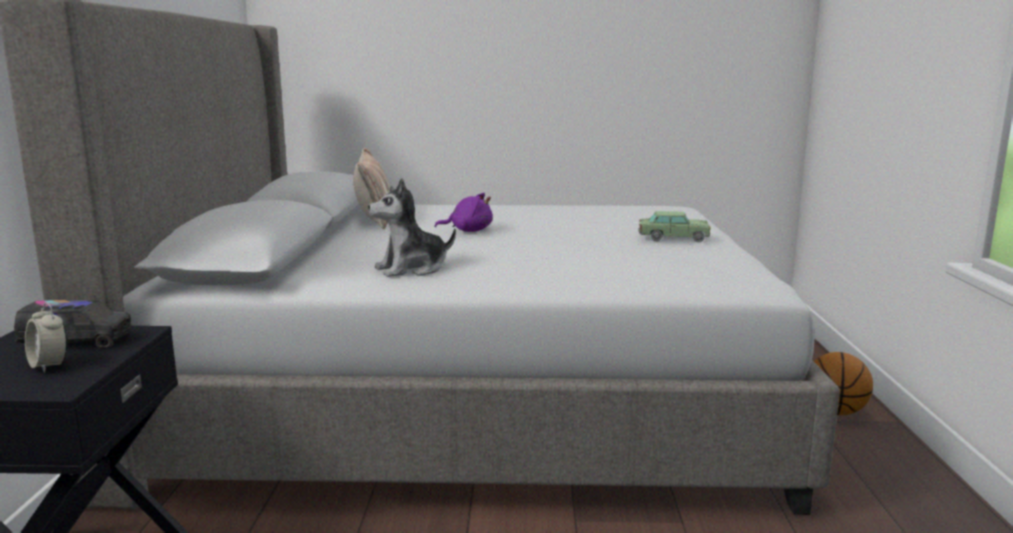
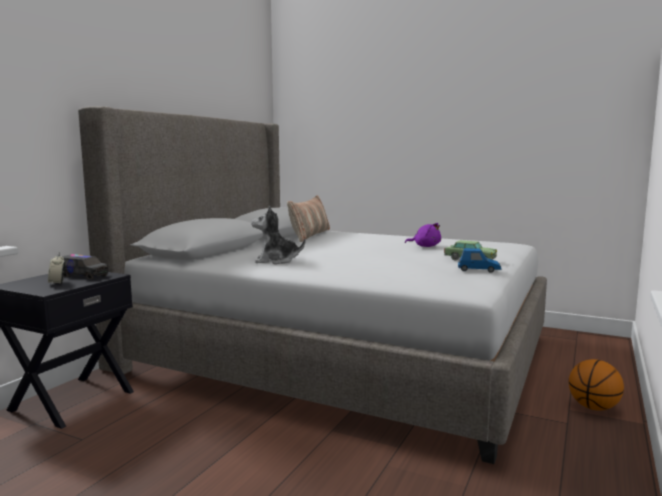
camera: 25 degrees right, 5 degrees down
purple plush toy [434,193,493,232] -> purple plush toy moved to [405,223,441,247]
none -> blue toy car [458,248,502,273]

